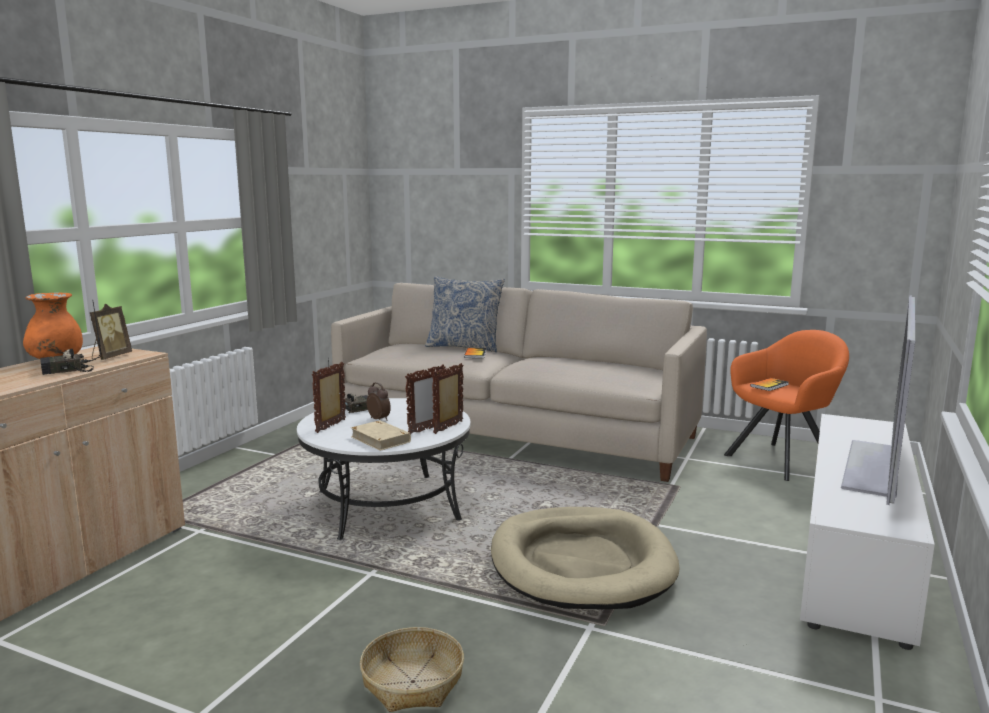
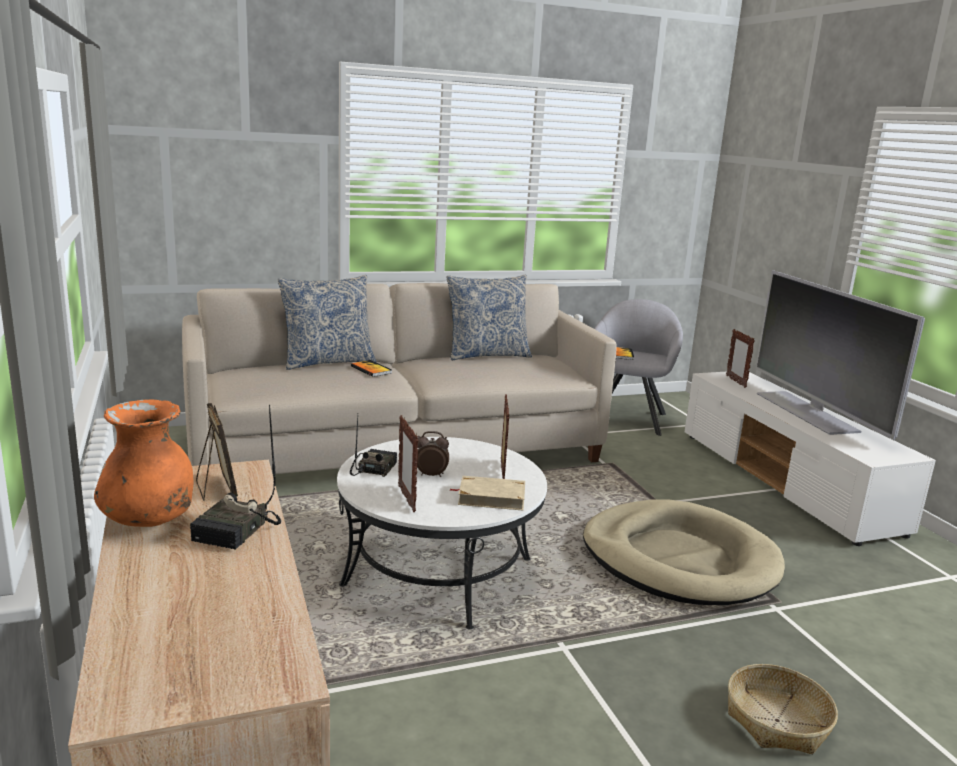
camera: 45 degrees left, 5 degrees up
picture frame [432,363,463,434] -> picture frame moved to [726,329,755,388]
orange armchair [724,330,849,481] -> grey armchair [594,299,683,436]
none -> pillow [446,275,532,360]

